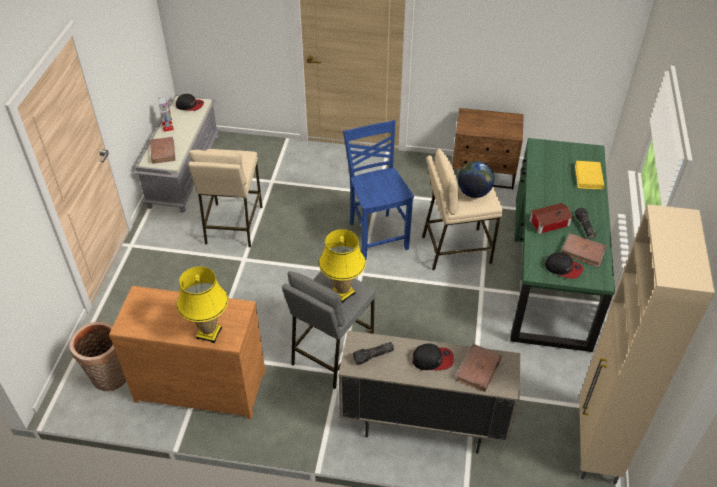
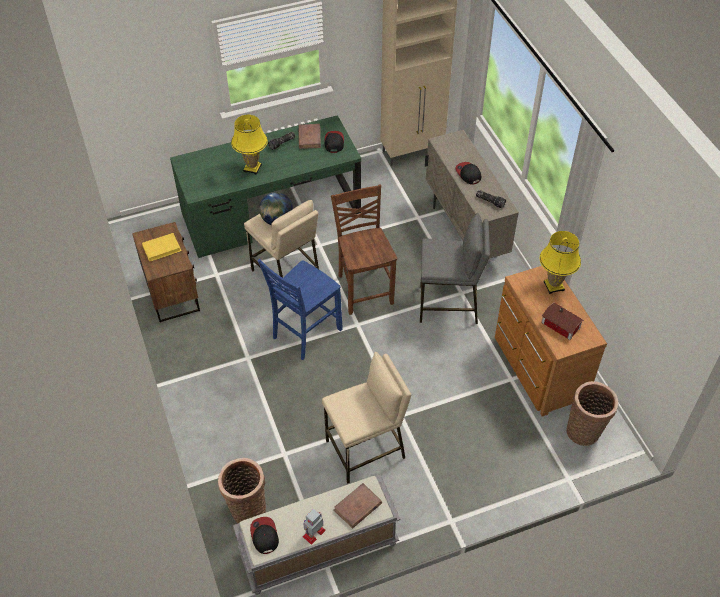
camera: 120 degrees left, 5 degrees up
yellow table lamp [319,229,366,303] -> yellow table lamp moved to [231,115,268,175]
brown book [455,344,502,392] -> none
toy house [530,203,573,234] -> toy house moved to [541,303,584,340]
yellow book [575,161,605,189] -> yellow book moved to [142,233,181,262]
none -> basket [218,458,266,523]
none -> brown chair [331,185,397,315]

